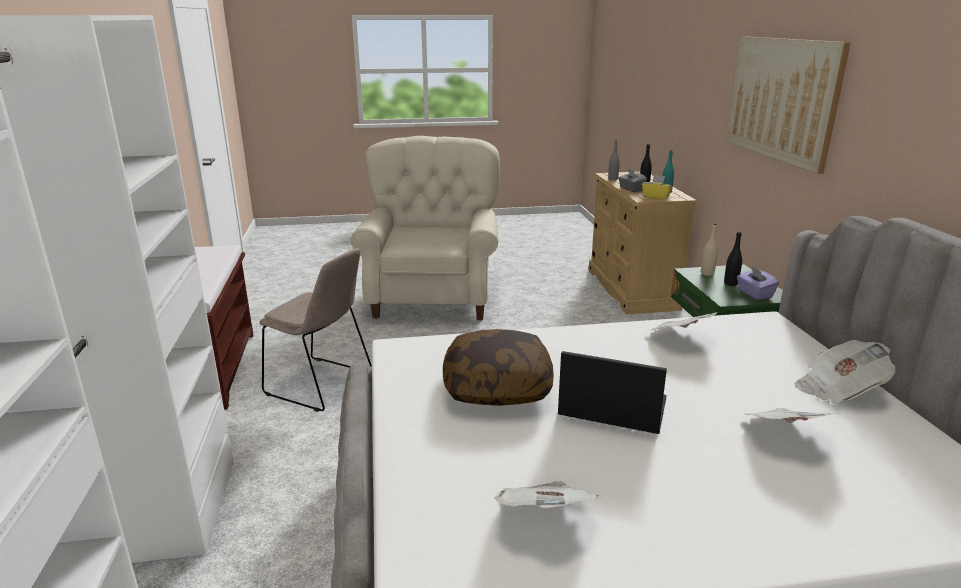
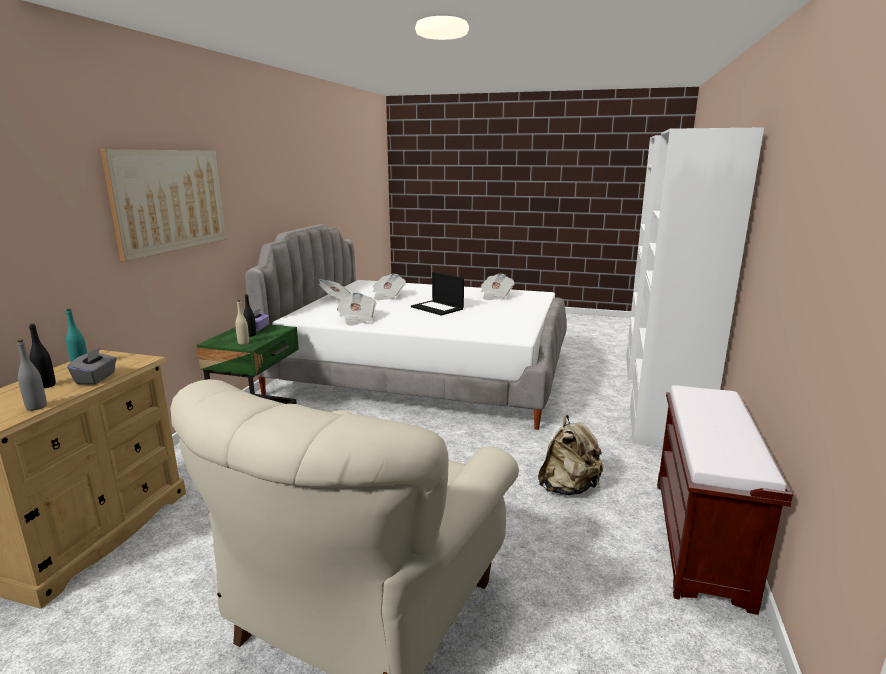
camera: 155 degrees left, 5 degrees down
beige chair [259,248,372,412] -> beige backpack [538,415,603,495]
pillow [443,329,554,406] -> none
yellow tissue box [642,175,673,200] -> none

